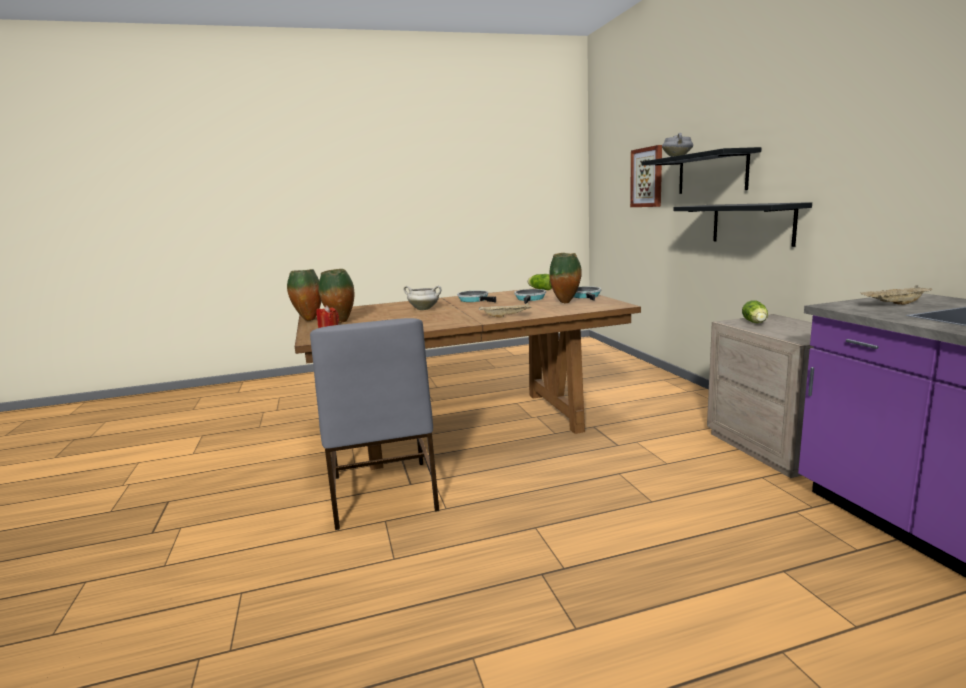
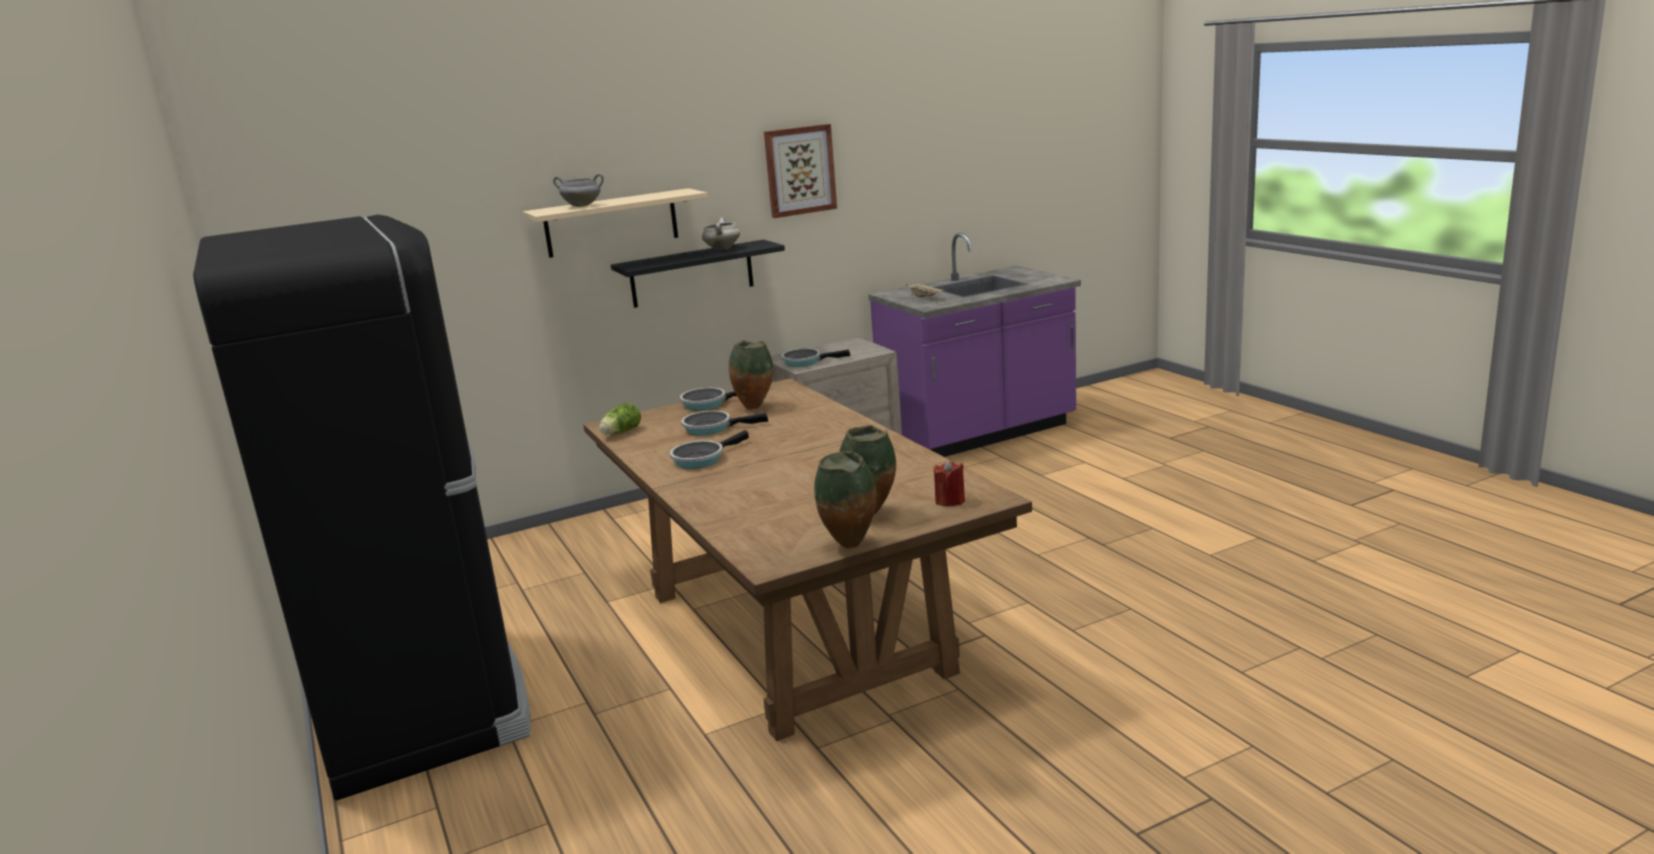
camera: 100 degrees left, 5 degrees up
grey chair [310,318,439,530] -> none
white cooking pot [403,286,442,310] -> white cooking pot moved to [702,218,740,250]
beige tray [479,303,531,318] -> none
picture [630,145,662,207] -> picture moved to [764,124,837,218]
black shelf [642,147,762,194] -> beige shelf [523,188,708,258]
lettuce [742,300,768,323] -> frying pan [782,349,851,367]
none -> black fridge [193,215,531,800]

